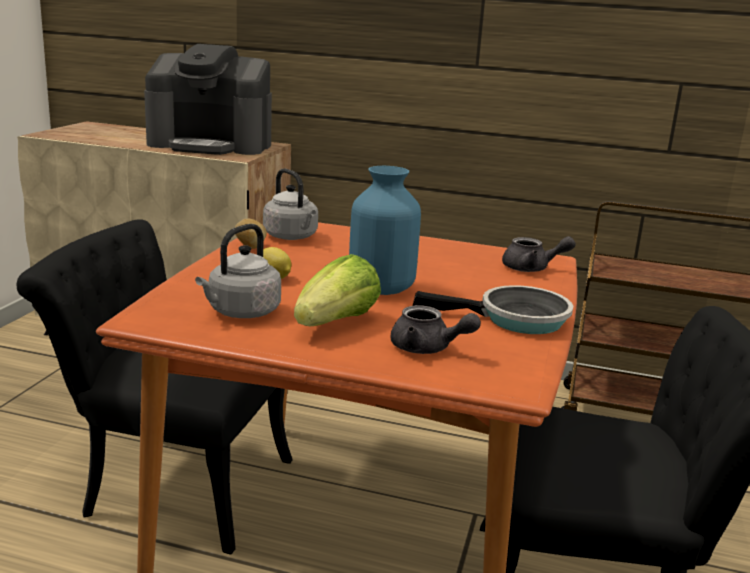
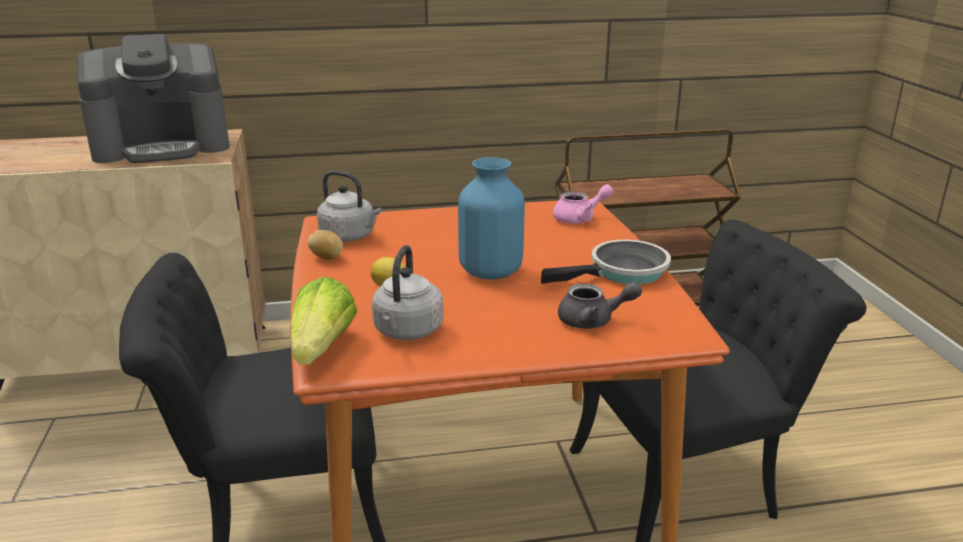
camera: 25 degrees left, 5 degrees up
lettuce [294,254,381,326] -> lettuce moved to [290,277,357,365]
grey teapot [502,236,576,272] -> pink teapot [553,184,613,224]

